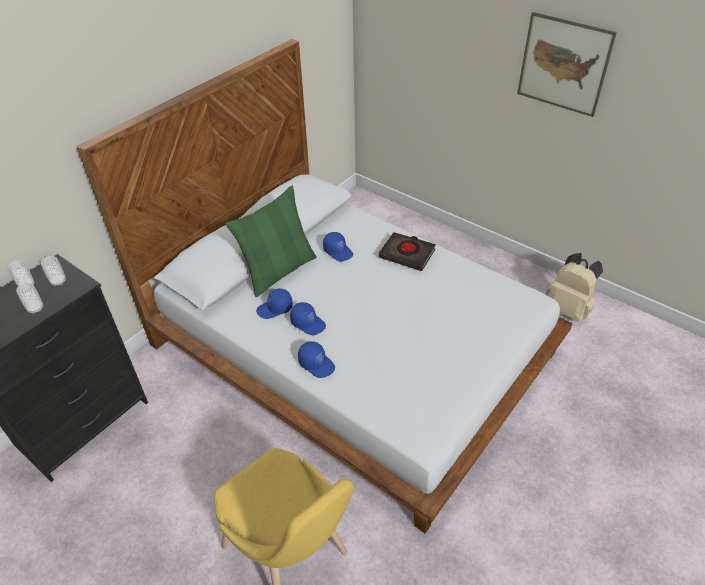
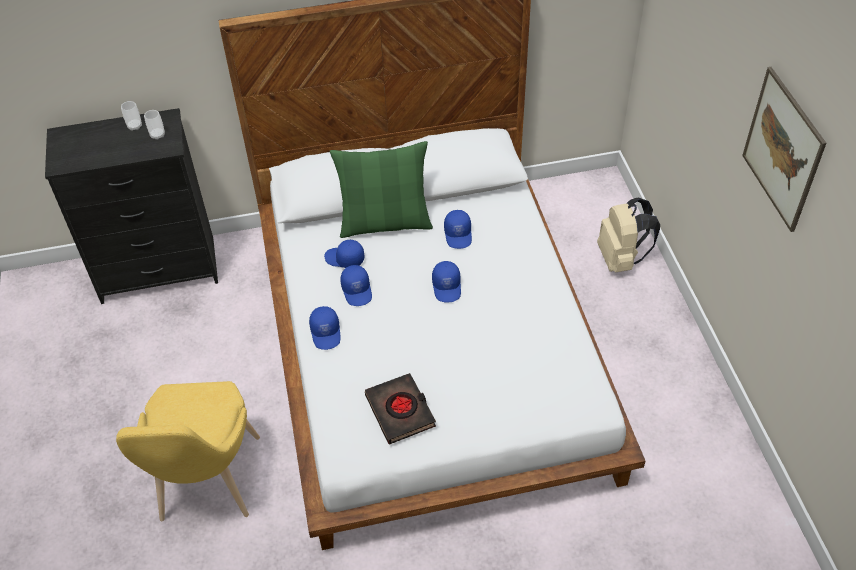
camera: 40 degrees right, 5 degrees up
cup [16,283,44,314] -> none
black book [379,232,436,271] -> black book moved to [365,373,436,445]
beige backpack [545,253,603,321] -> beige backpack moved to [597,197,660,272]
none -> blue cap [432,261,461,303]

